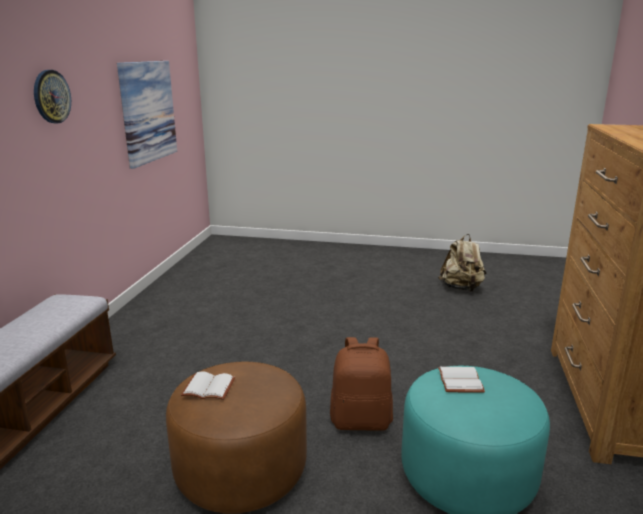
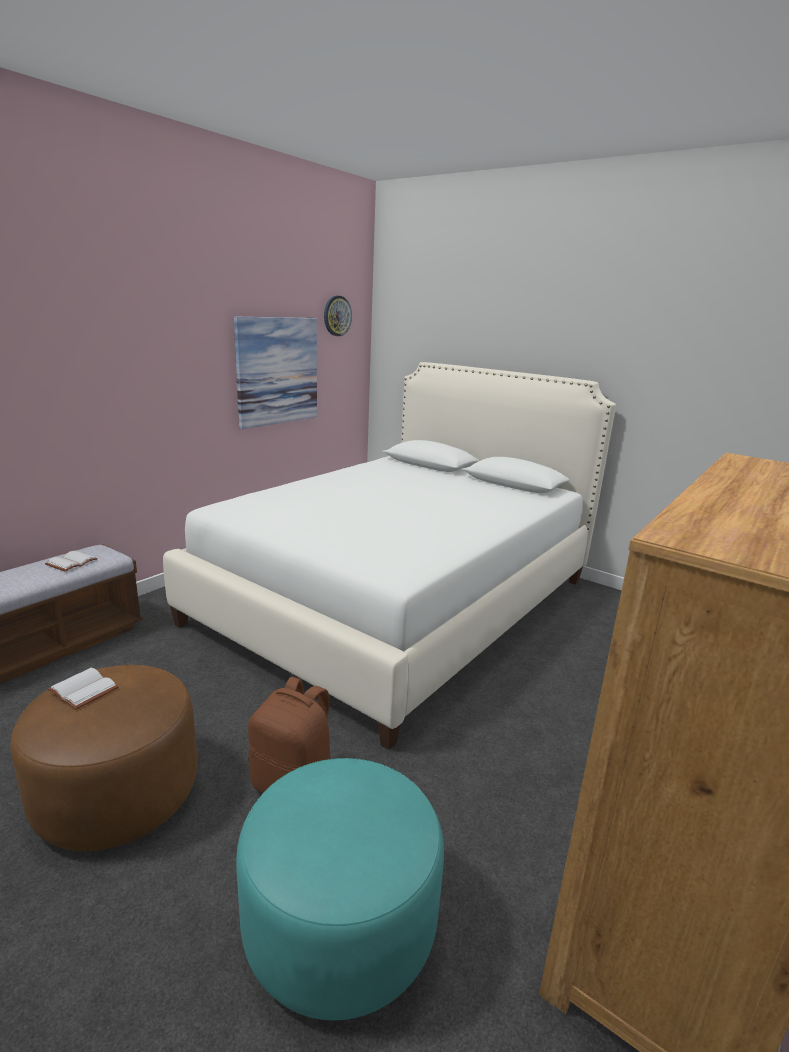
camera: 25 degrees right, 0 degrees up
wall clock [34,70,71,123] -> wall clock moved to [324,296,352,336]
beige backpack [438,234,487,292] -> none
white book [438,367,485,393] -> white book moved to [45,551,98,572]
none -> white bed [163,362,616,750]

